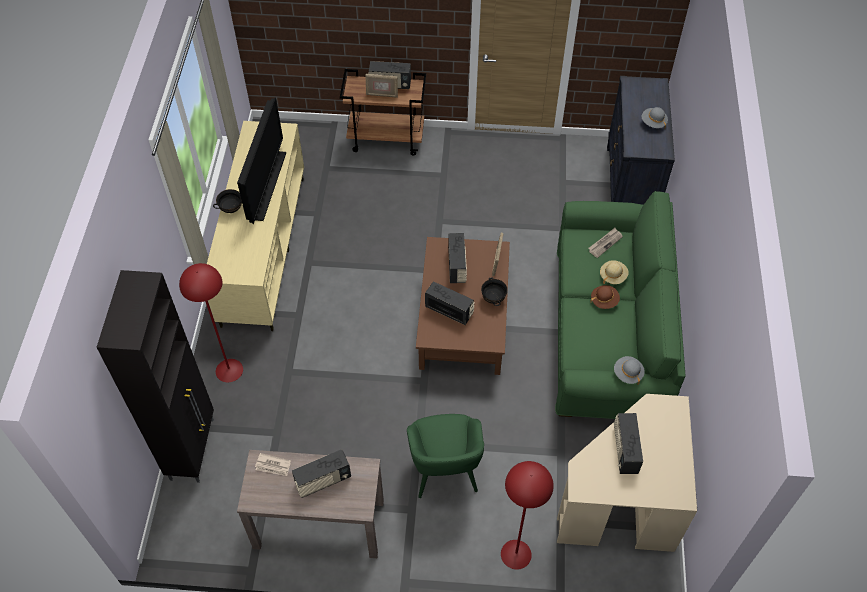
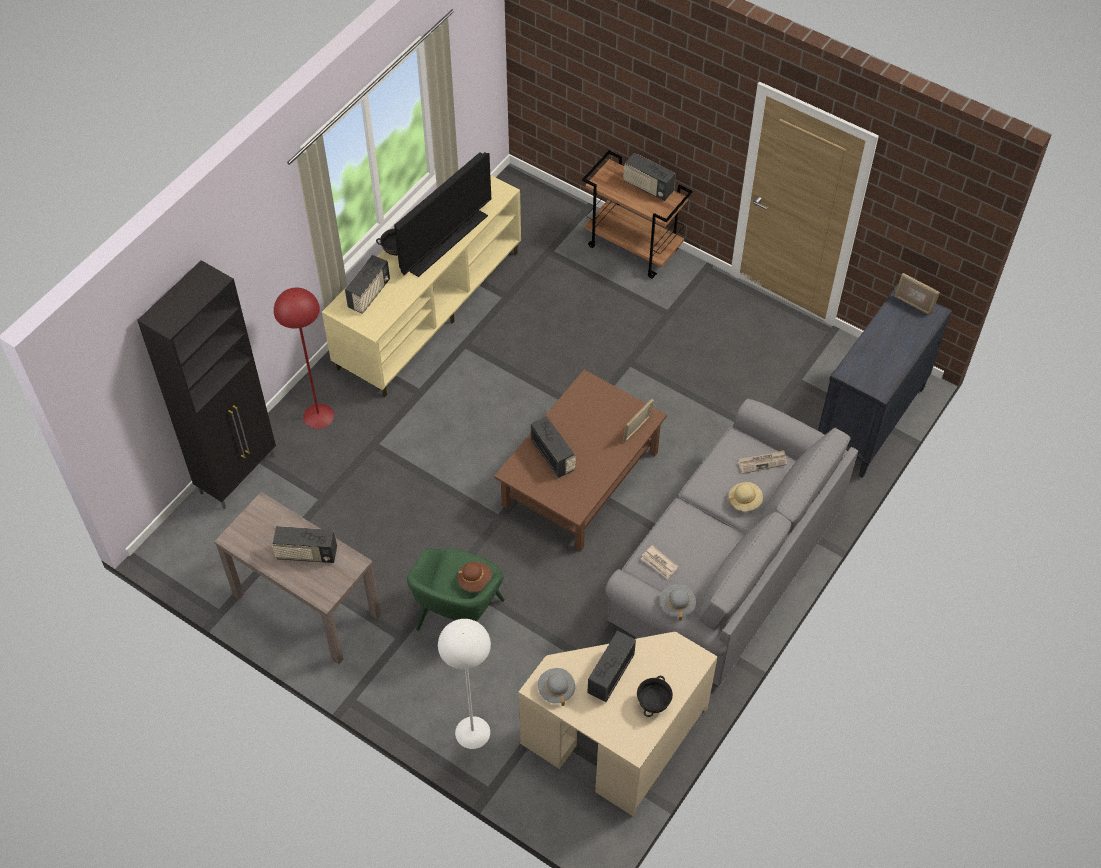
camera: 30 degrees right, 0 degrees up
newspaper [255,453,291,476] -> newspaper moved to [641,545,678,579]
picture frame [365,74,398,98] -> picture frame moved to [894,273,940,316]
radio [448,233,467,283] -> radio moved to [345,255,390,314]
black bowl [481,278,508,306] -> black bowl moved to [637,676,673,717]
red floor lamp [501,461,554,570] -> white floor lamp [438,619,491,749]
green sofa [555,191,686,419] -> grey sofa [605,399,858,686]
brown hat [591,285,620,309] -> brown hat moved to [458,562,492,592]
grey hat [642,107,668,129] -> grey hat moved to [538,668,575,706]

